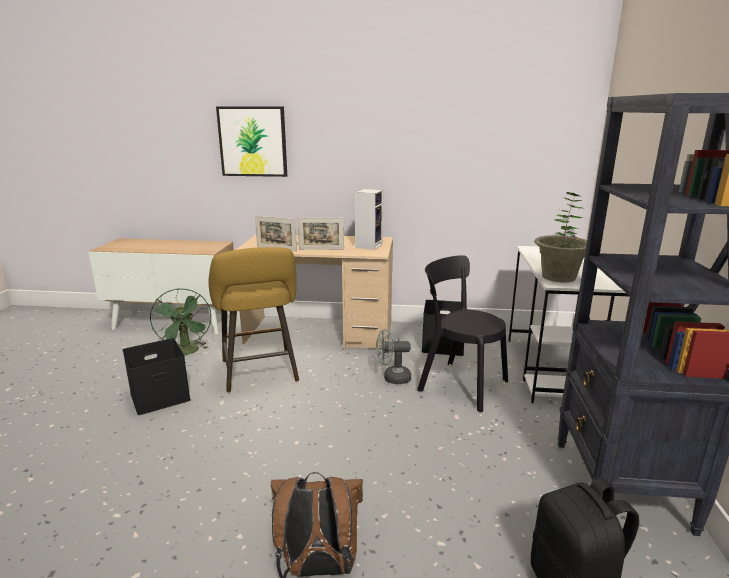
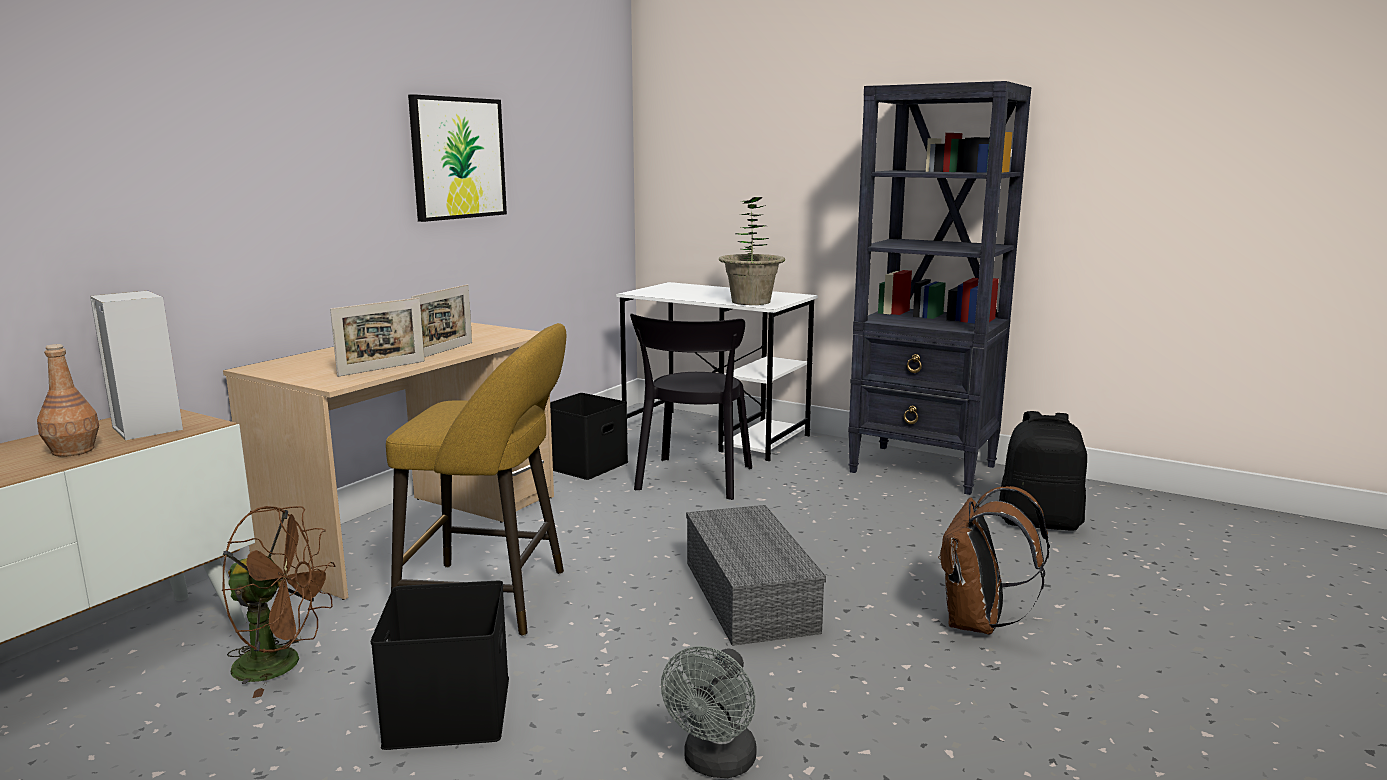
camera: 65 degrees left, 5 degrees down
green fan [150,288,211,355] -> brown fan [222,506,335,698]
picture [216,106,287,177] -> picture moved to [408,94,507,222]
speaker [355,189,383,250] -> speaker moved to [90,291,183,440]
grey fan [376,329,411,384] -> grey fan moved to [661,646,757,778]
black chair [417,255,508,412] -> black chair turned 45 degrees counterclockwise [630,313,752,500]
none -> brown bottle [37,344,99,457]
none -> grey storage box [686,505,826,646]

